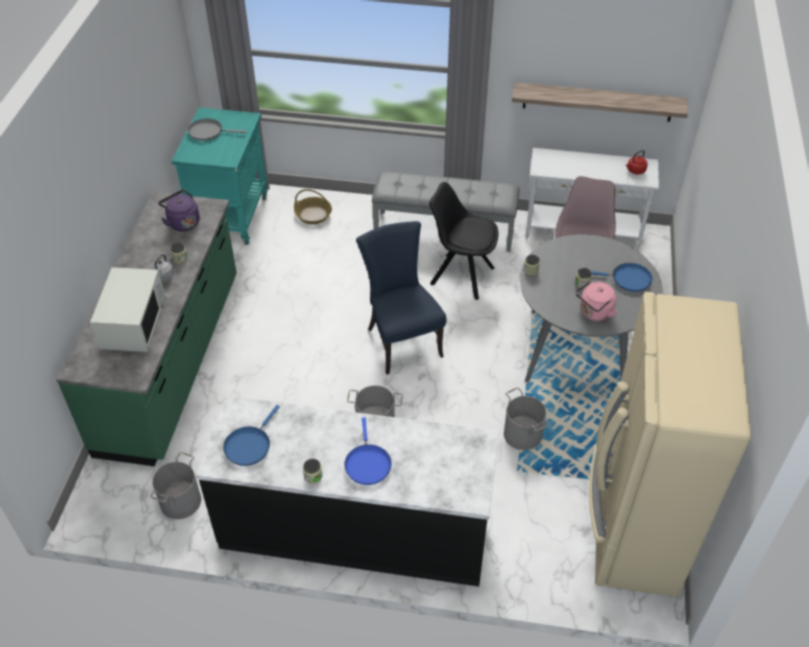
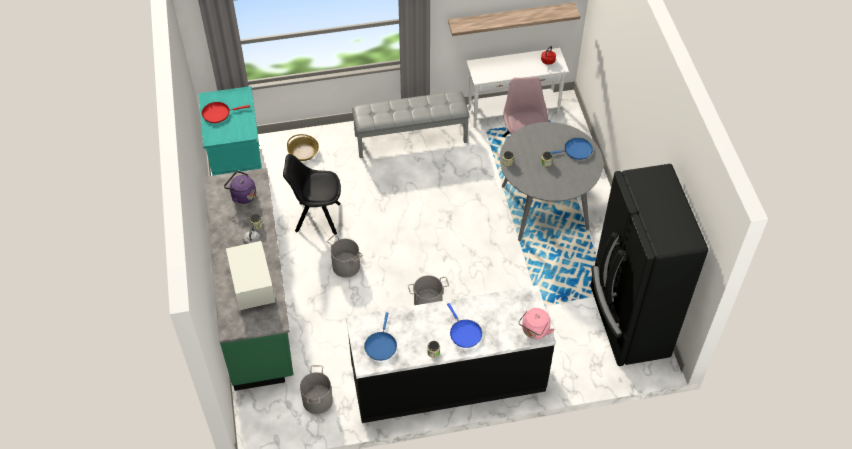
camera: 20 degrees left, 5 degrees up
grey frying pan [188,119,247,141] -> red frying pan [202,102,250,123]
blue chair [356,221,447,375] -> none
black chair [429,182,498,300] -> black chair moved to [283,154,341,235]
grey bucket [504,387,549,450] -> grey bucket moved to [327,235,363,278]
pink kettle [576,281,617,321] -> pink kettle moved to [519,308,555,339]
beige fridge [589,292,751,597] -> black fridge [591,164,708,366]

